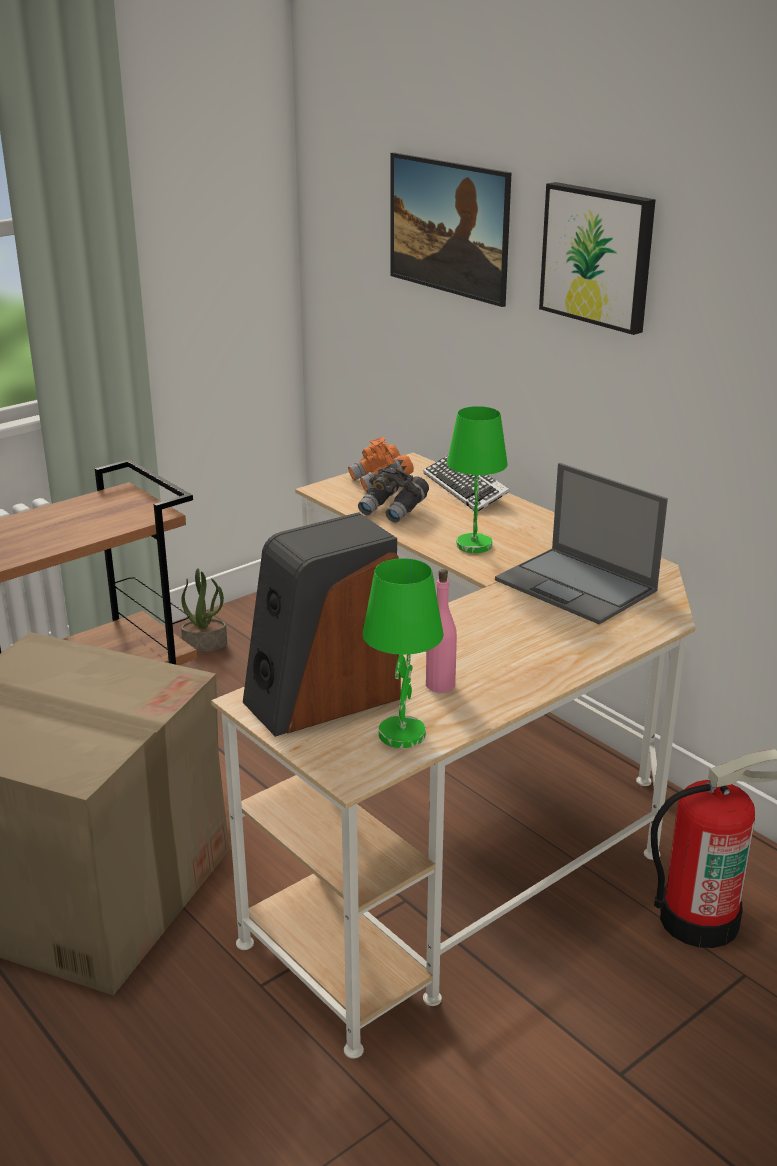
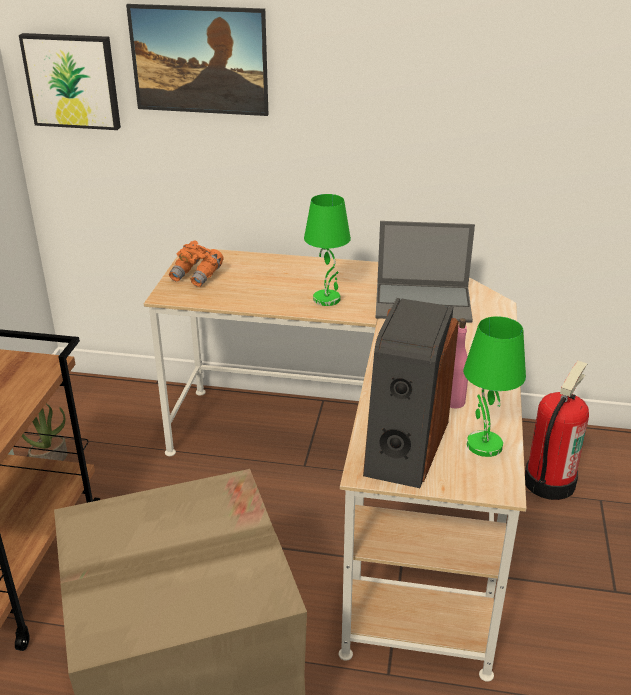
camera: 40 degrees left, 5 degrees up
grey binoculars [358,463,429,523] -> none
keyboard [424,456,510,511] -> none
picture [539,182,656,335] -> picture moved to [19,33,121,130]

